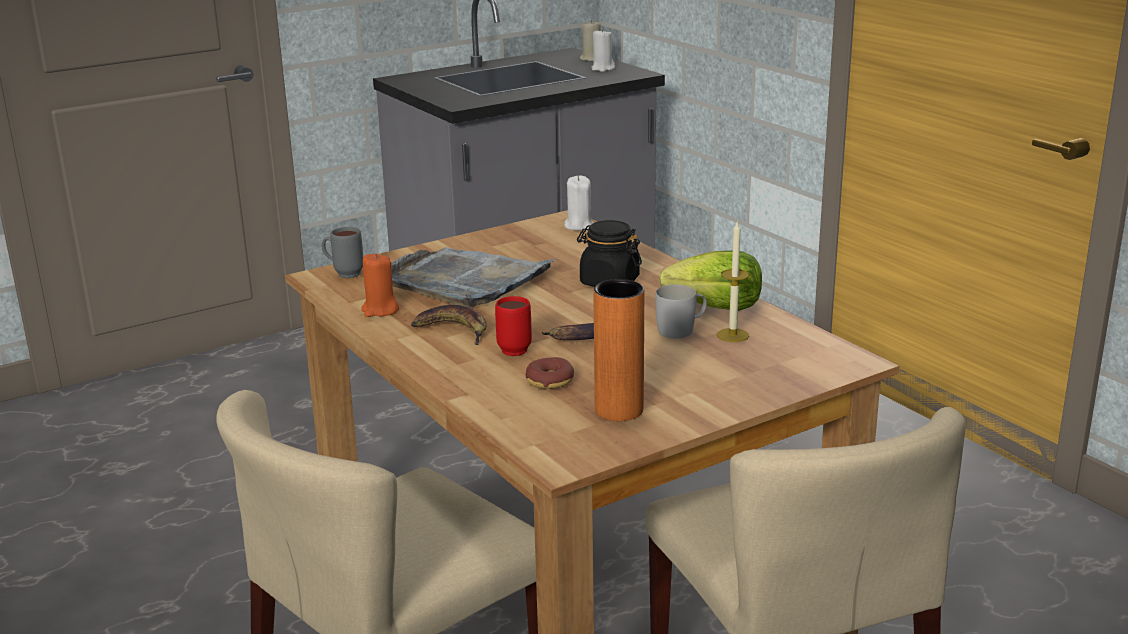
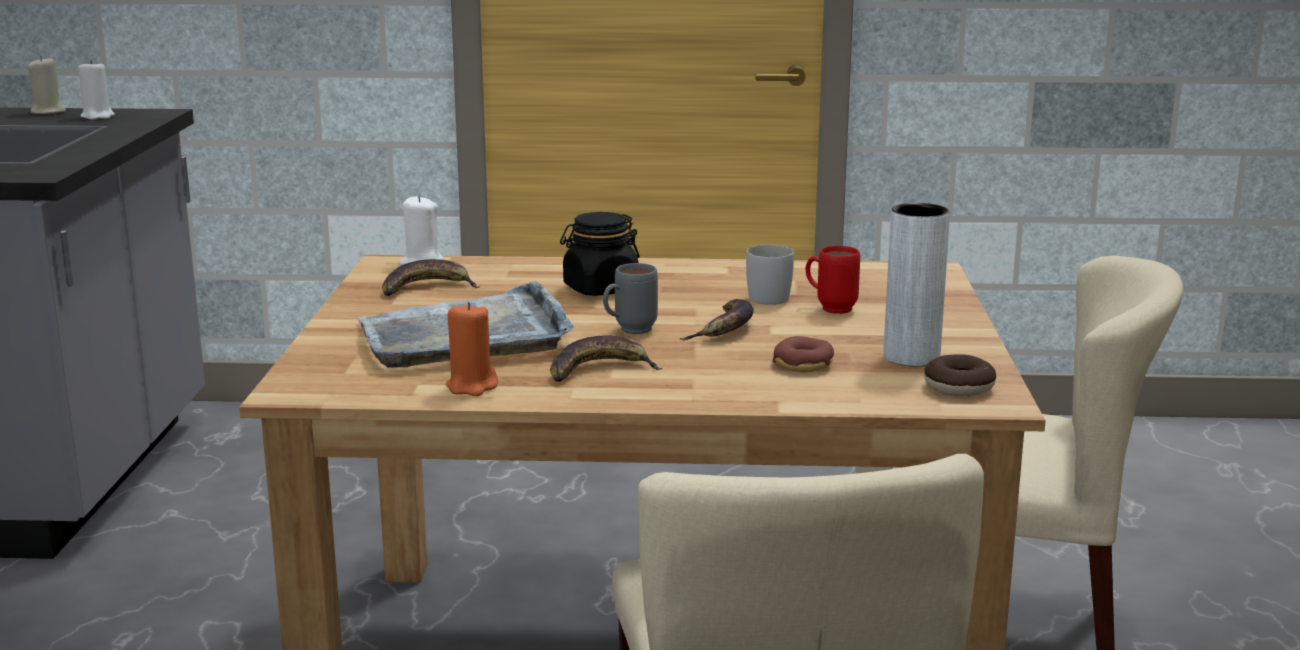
camera: 55 degrees left, 5 degrees down
grey mug [322,227,363,278] -> grey mug moved to [603,263,658,334]
red mug [495,296,532,356] -> red mug moved to [806,246,860,314]
orange vase [593,279,644,421] -> grey vase [884,203,950,367]
lettuce [659,250,762,311] -> none
candle [717,222,749,342] -> none
none -> banana [382,259,480,296]
none -> donut [924,354,996,396]

